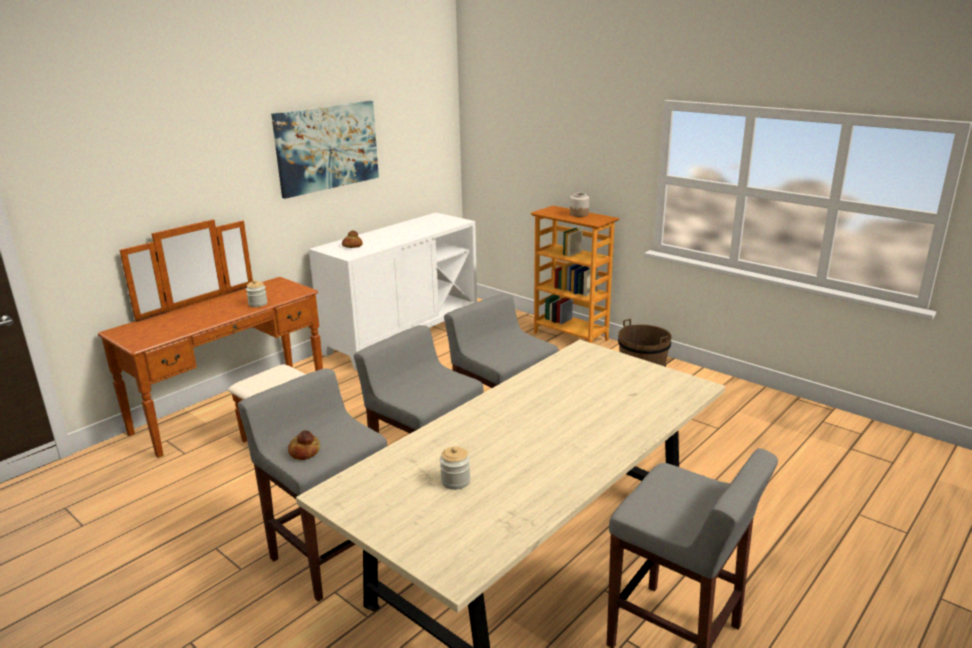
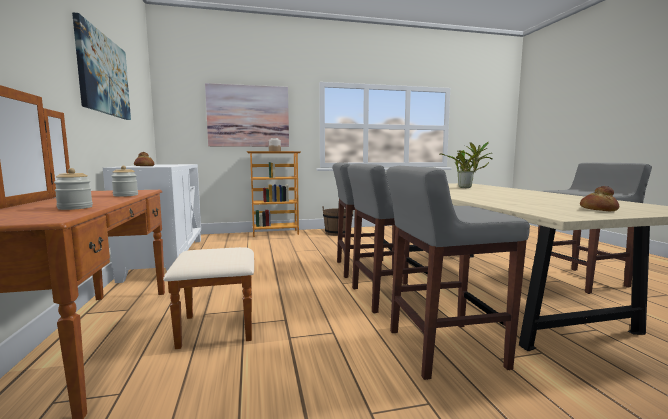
camera: 55 degrees left, 15 degrees down
bread [288,430,320,460] -> bread moved to [580,186,619,211]
jar [440,446,470,490] -> jar moved to [54,168,93,210]
none -> picture [205,83,289,147]
none -> potted plant [441,142,493,188]

